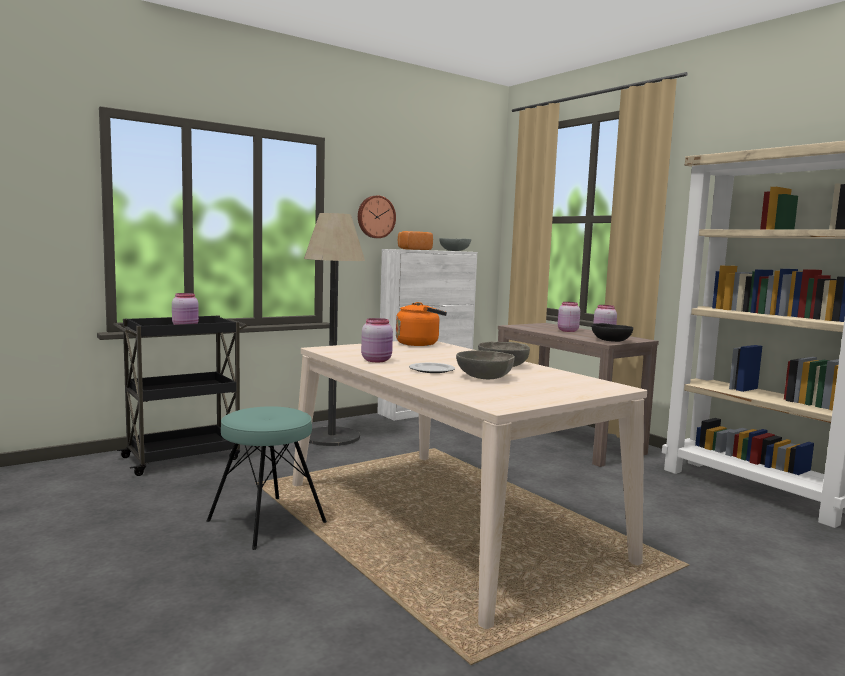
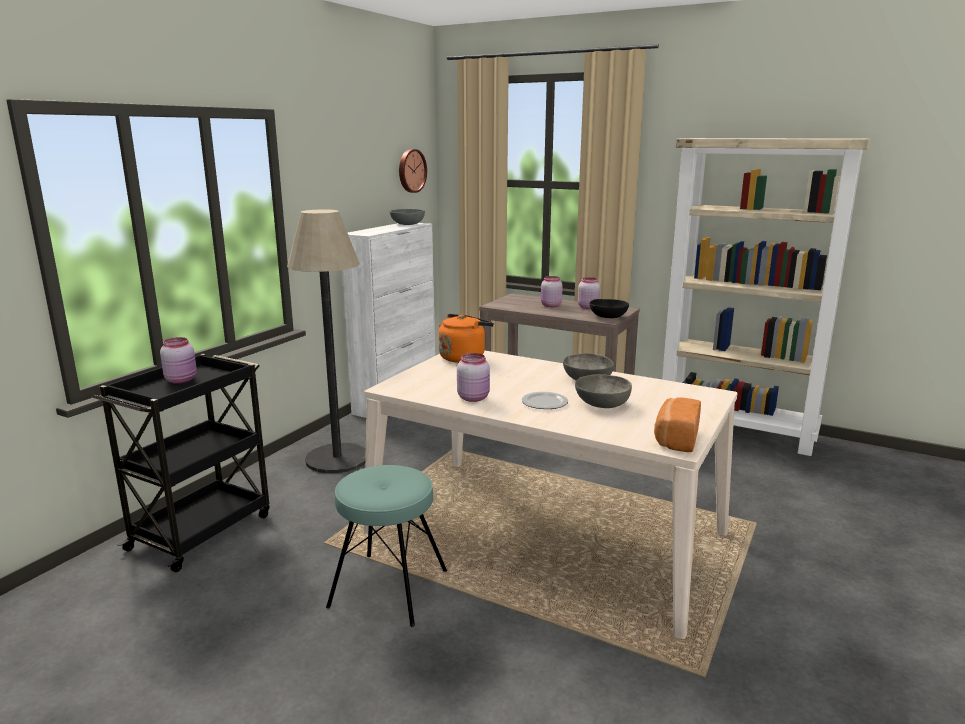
camera: 25 degrees left, 10 degrees up
wall clock [358,196,396,238] -> wall clock moved to [399,149,427,193]
bread [398,231,433,250] -> bread moved to [654,398,701,452]

